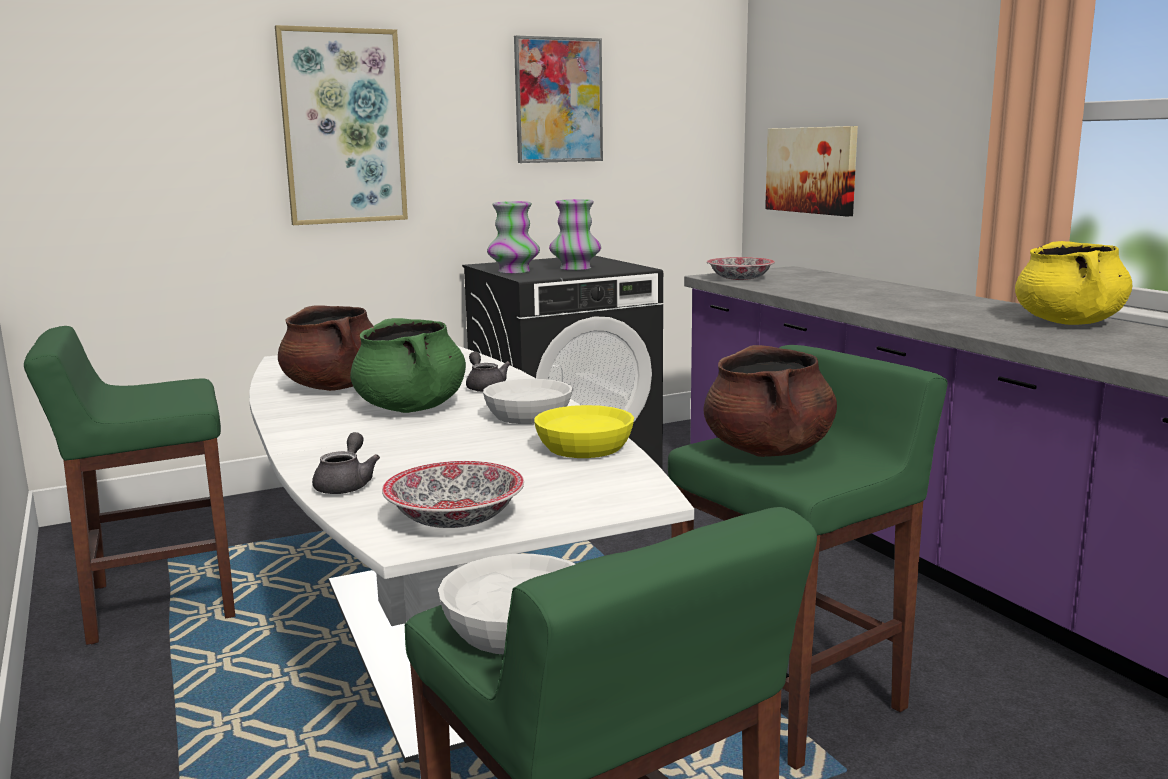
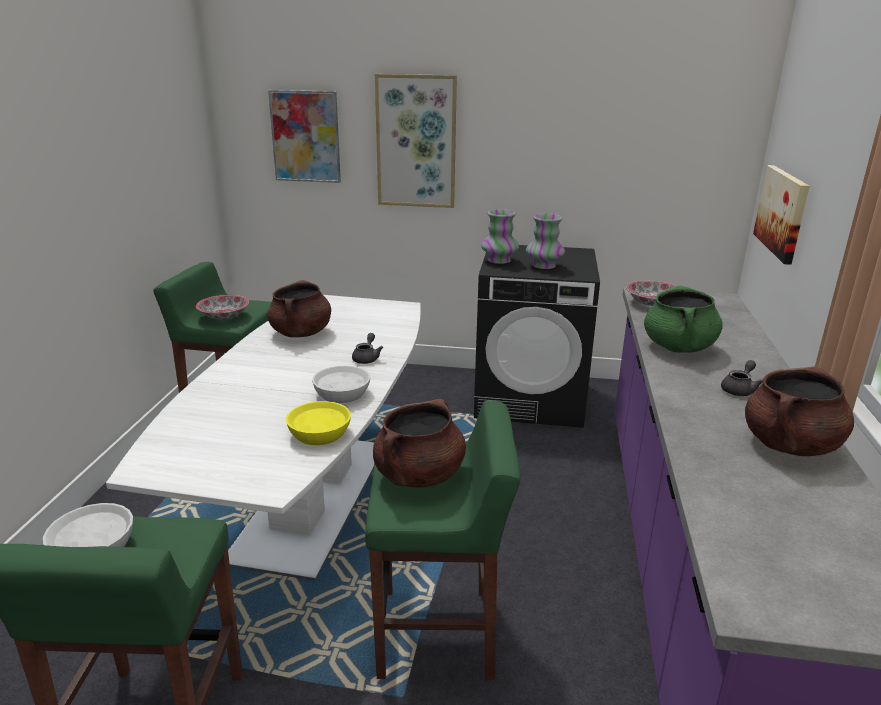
camera: 35 degrees right, 10 degrees up
grey teapot [312,432,380,494] -> grey teapot moved to [721,360,763,396]
green cooking pot [350,318,466,413] -> green cooking pot moved to [644,285,723,353]
bowl [382,461,524,528] -> bowl moved to [196,295,249,319]
picture [514,36,603,163] -> picture moved to [268,90,341,183]
yellow cooking pot [1015,241,1132,325] -> brown cooking pot [745,367,854,456]

